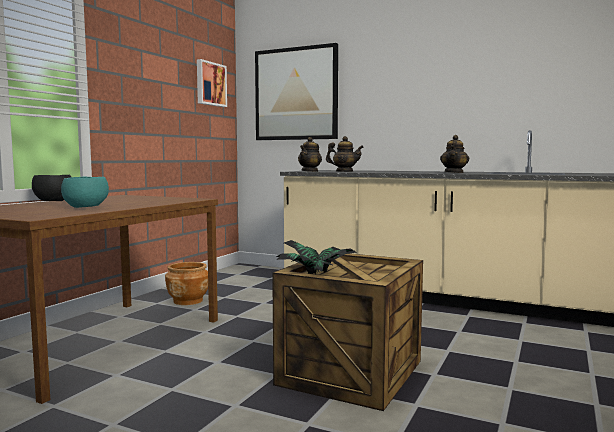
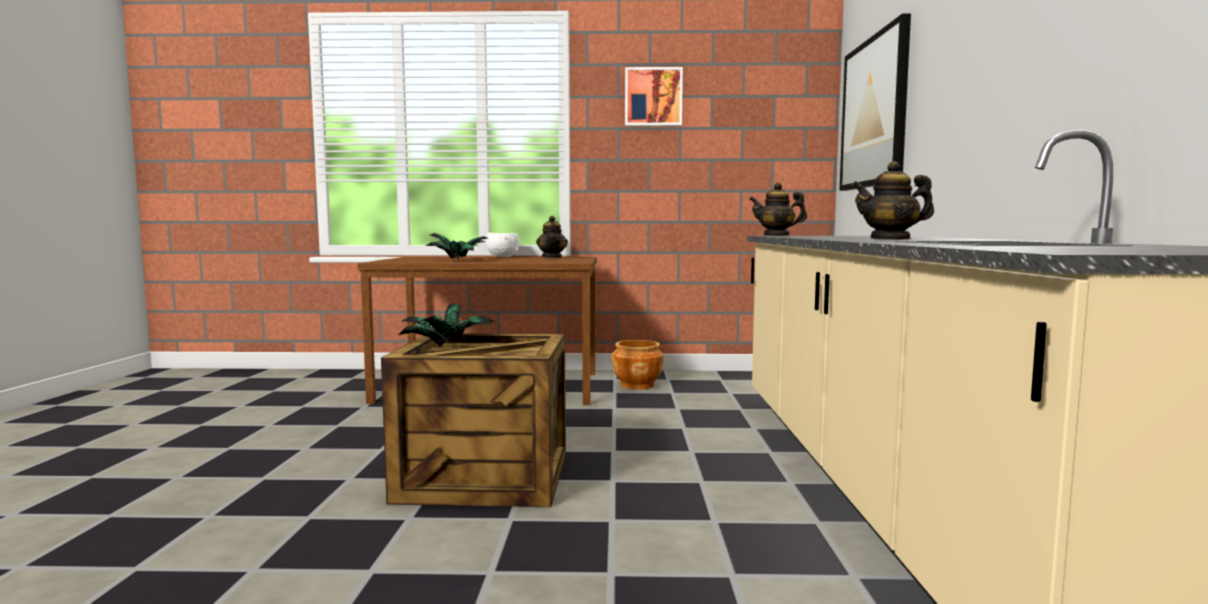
camera: 65 degrees right, 0 degrees up
black bowl [32,174,71,201] -> white bowl [485,233,520,257]
turquoise bowl [61,176,109,208] -> potted plant [426,233,487,260]
picture [197,59,227,107] -> picture moved to [625,67,683,126]
teapot [326,136,364,172] -> teapot moved to [536,216,568,258]

